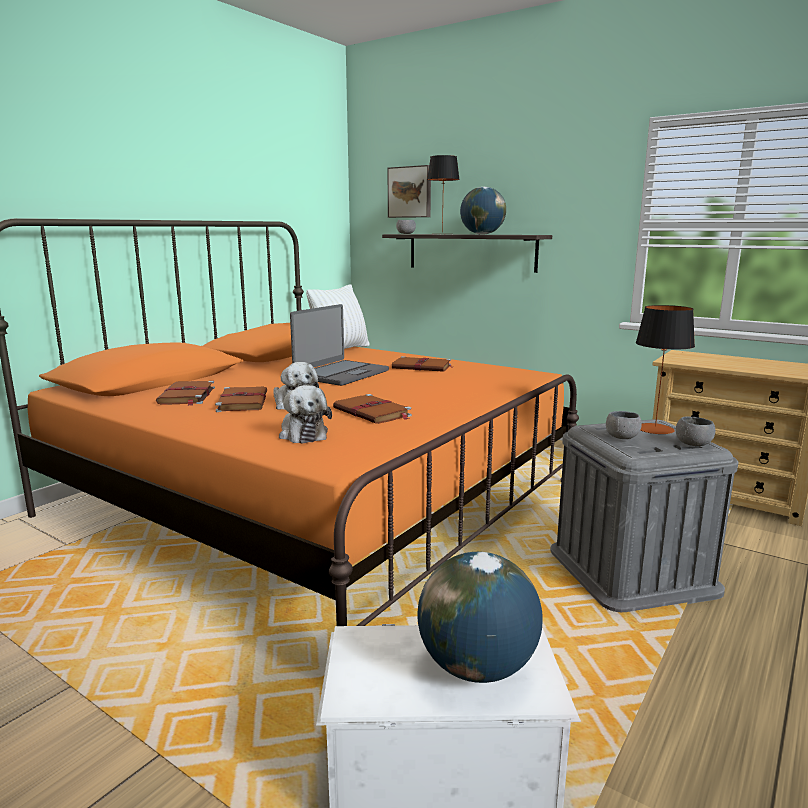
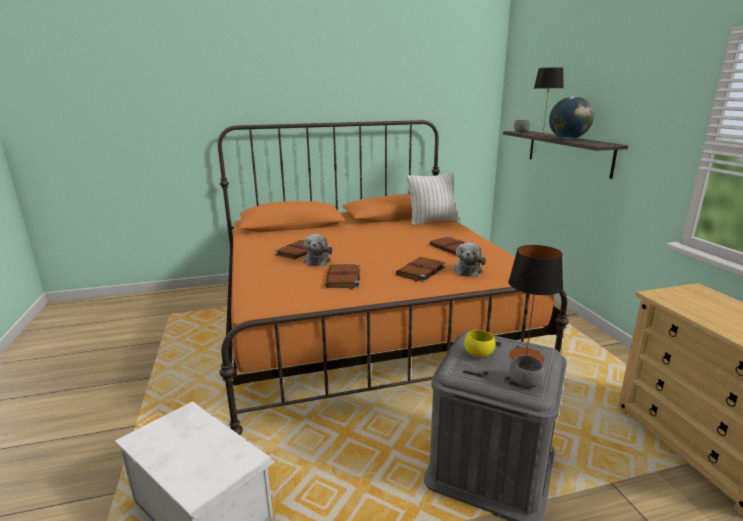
camera: 40 degrees right, 5 degrees up
brown book [156,381,215,406] -> brown book moved to [396,257,446,282]
plush toy [279,385,332,444] -> plush toy moved to [452,242,486,277]
laptop [290,304,389,386] -> none
picture [388,165,431,218] -> none
globe [417,552,543,683] -> none
grey bowl [606,411,642,439] -> yellow bowl [464,330,495,357]

